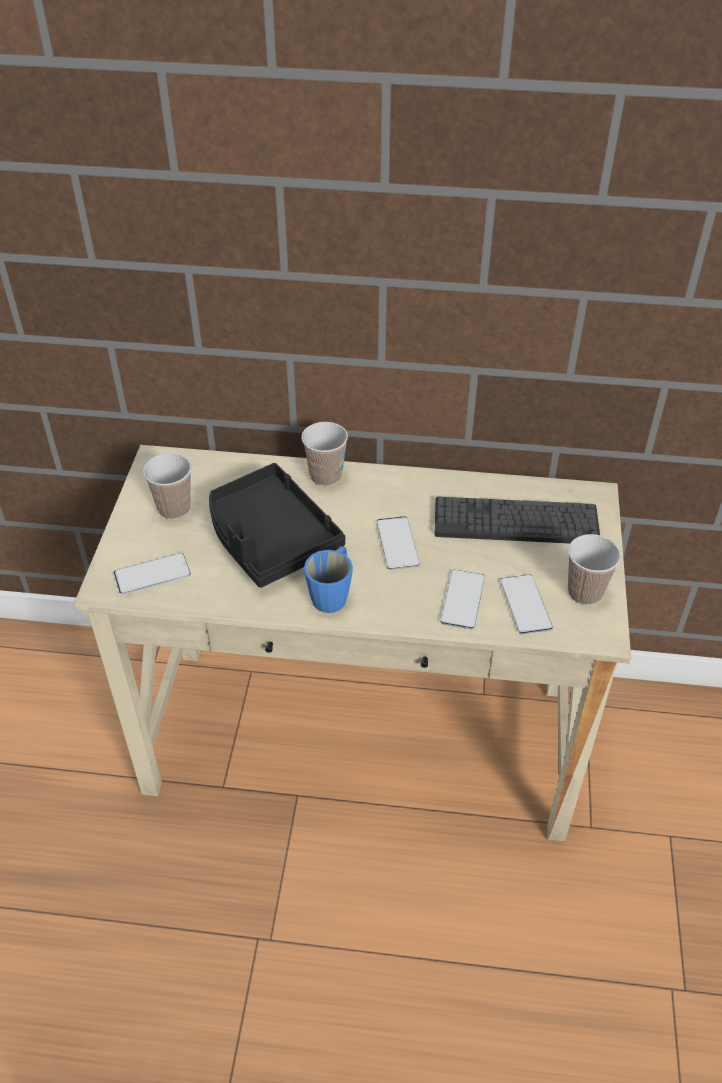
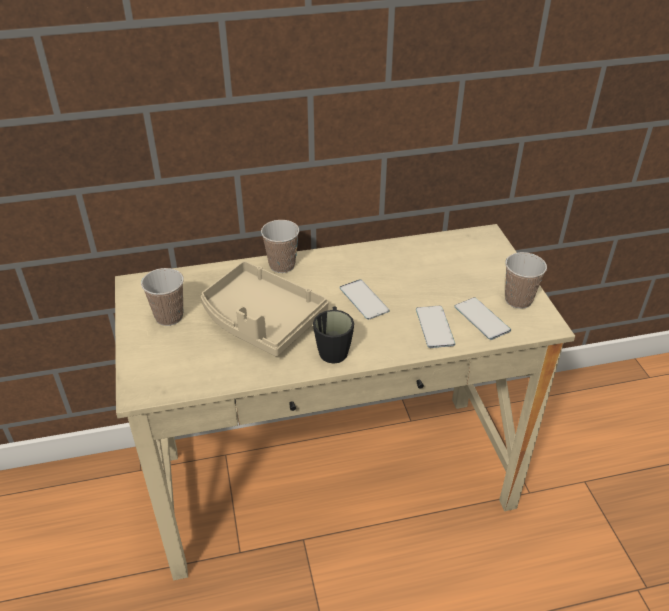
camera: 20 degrees left, 5 degrees down
phone [114,553,191,594] -> none
black tray [209,463,345,588] -> beige tray [201,261,328,356]
blue mug [304,546,353,613] -> black mug [313,306,354,364]
keyboard [435,497,600,544] -> none

